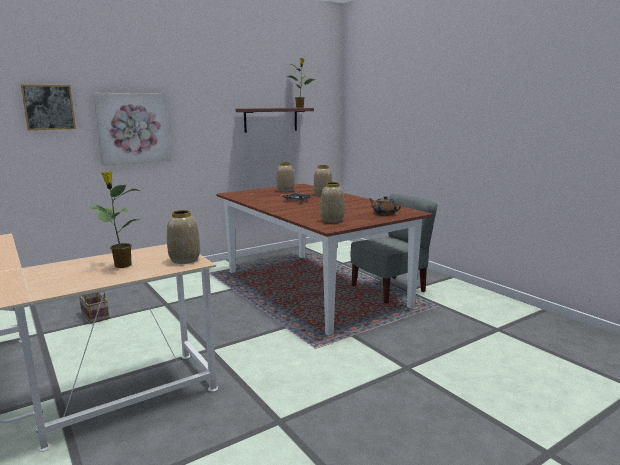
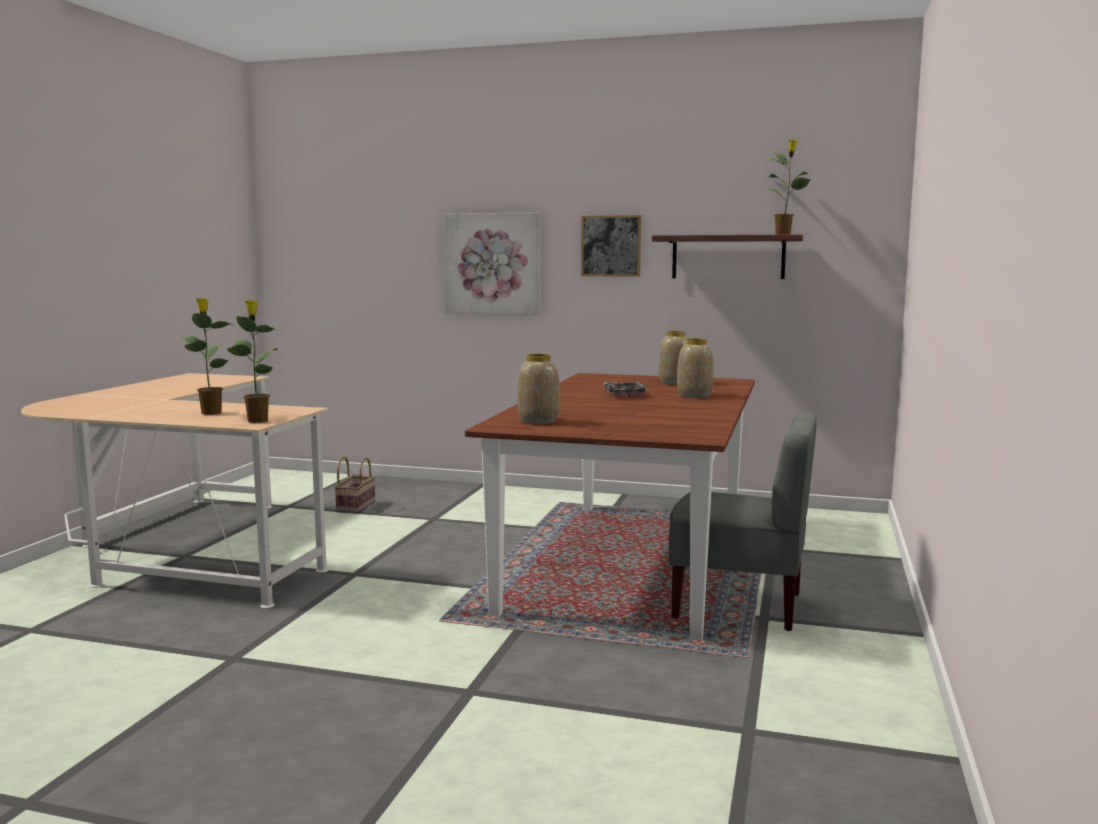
camera: 50 degrees right, 5 degrees down
picture [21,84,76,130] -> picture moved to [581,215,641,277]
vase [167,210,200,264] -> potted plant [226,300,278,423]
brown teapot [369,196,401,216] -> none

